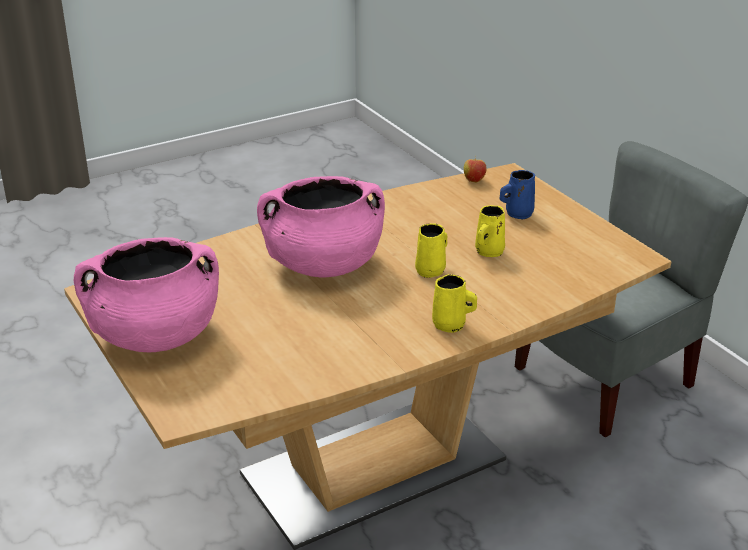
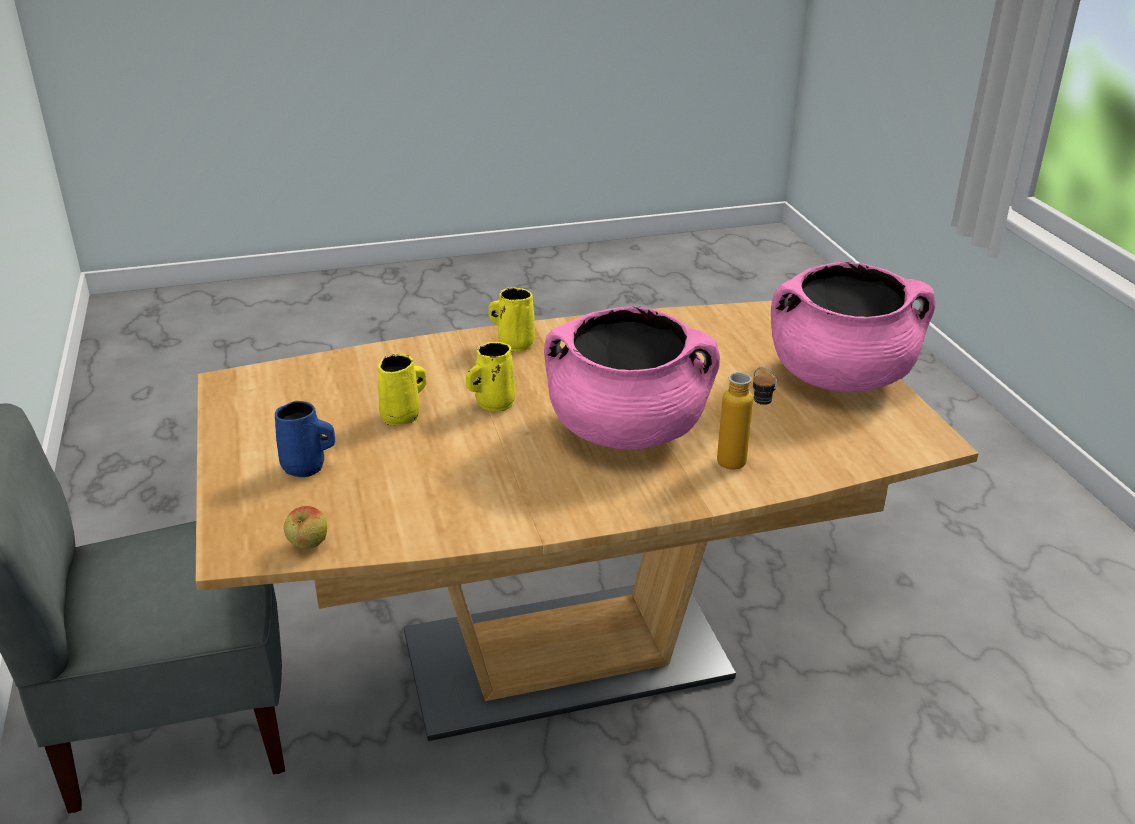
camera: 165 degrees left, 0 degrees up
none -> bottle [717,367,777,470]

